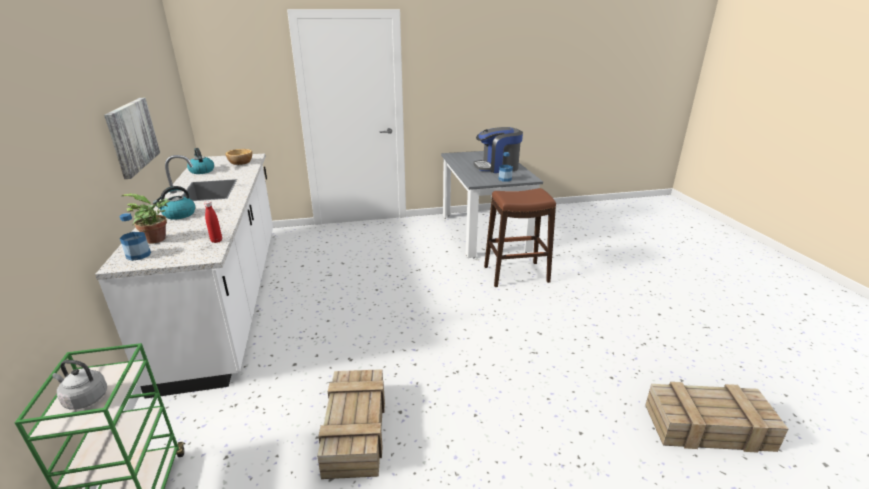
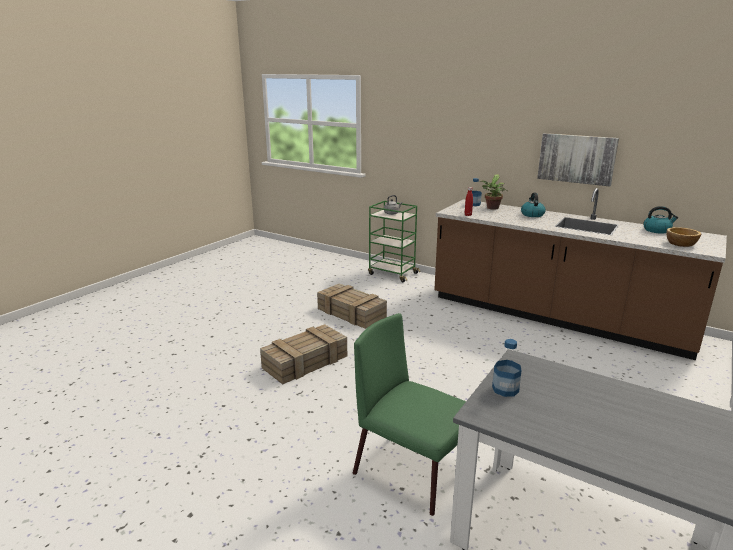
camera: 135 degrees right, 5 degrees down
white counter [95,154,273,399] -> brown counter [434,188,727,360]
coffee machine [473,127,523,173] -> none
brown stool [484,188,556,287] -> green chair [353,313,466,516]
crate [645,382,789,453] -> crate moved to [260,324,347,384]

